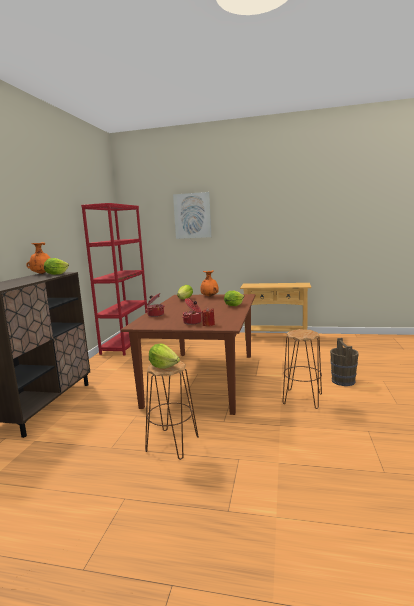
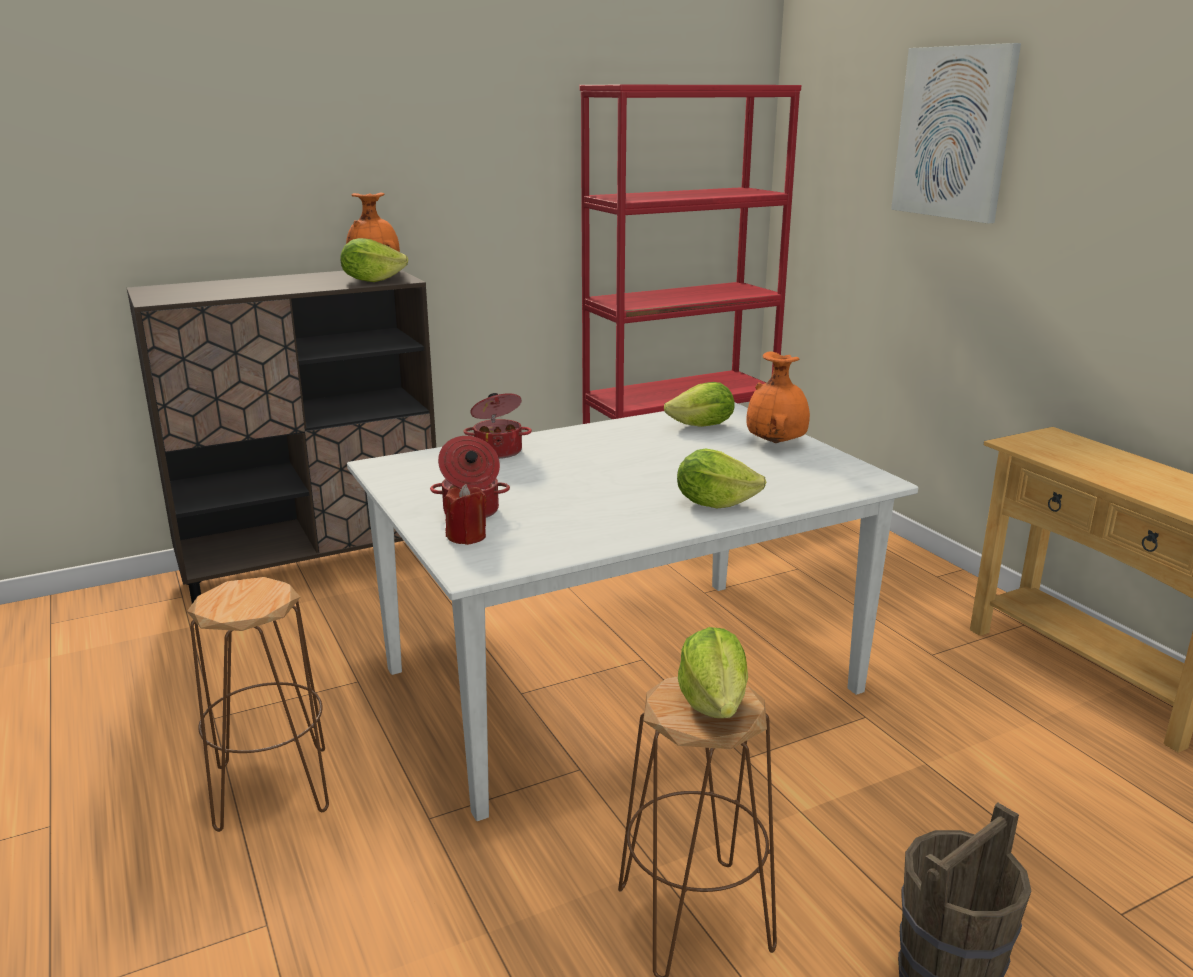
camera: 50 degrees right, 10 degrees up
brown dining table [121,294,255,415] -> white dining table [347,402,918,821]
lettuce [149,344,180,369] -> lettuce moved to [678,627,748,718]

